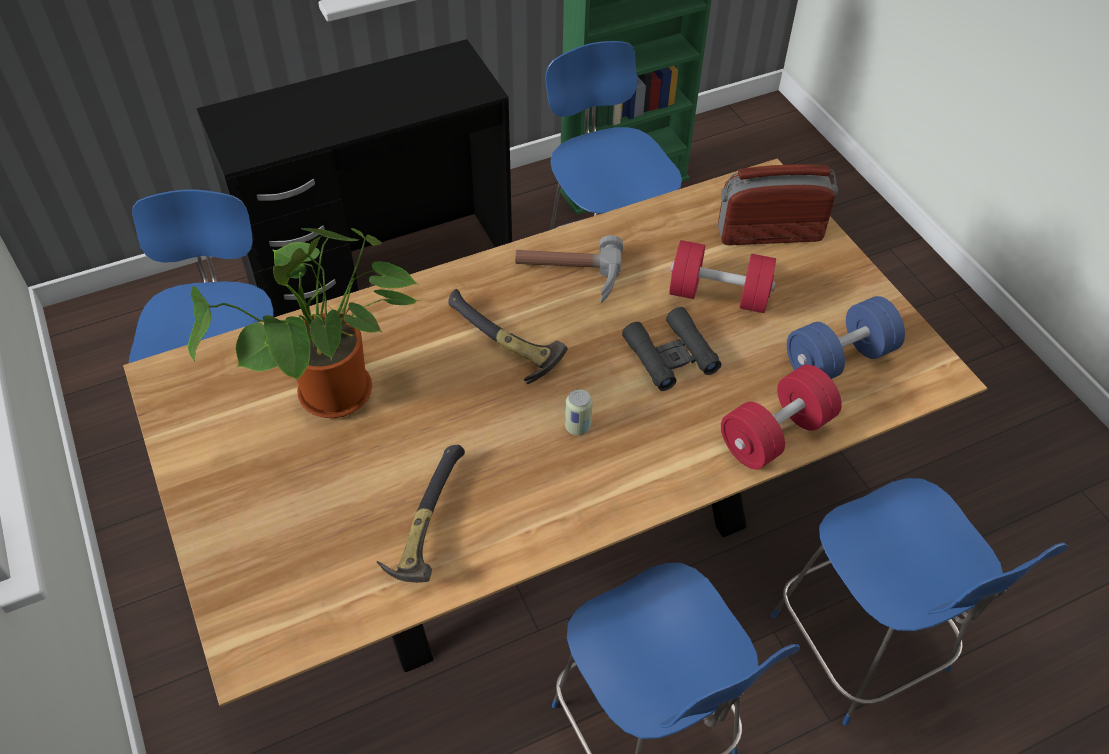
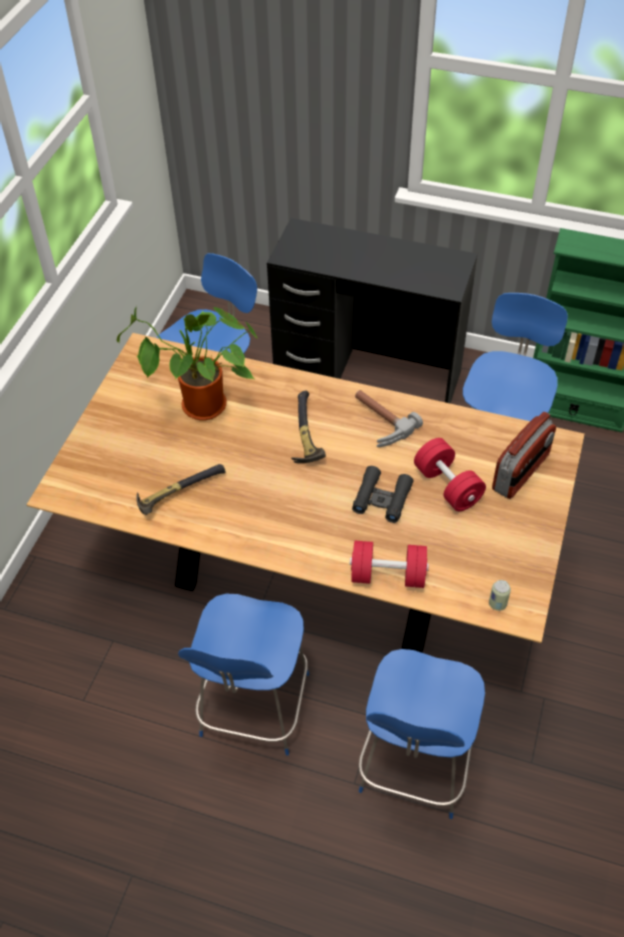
camera: 45 degrees right, 0 degrees up
can [565,389,593,435] -> can moved to [489,580,511,611]
radio [718,164,838,245] -> radio turned 90 degrees clockwise [492,412,556,499]
blue dumbbell [787,296,905,379] -> none

